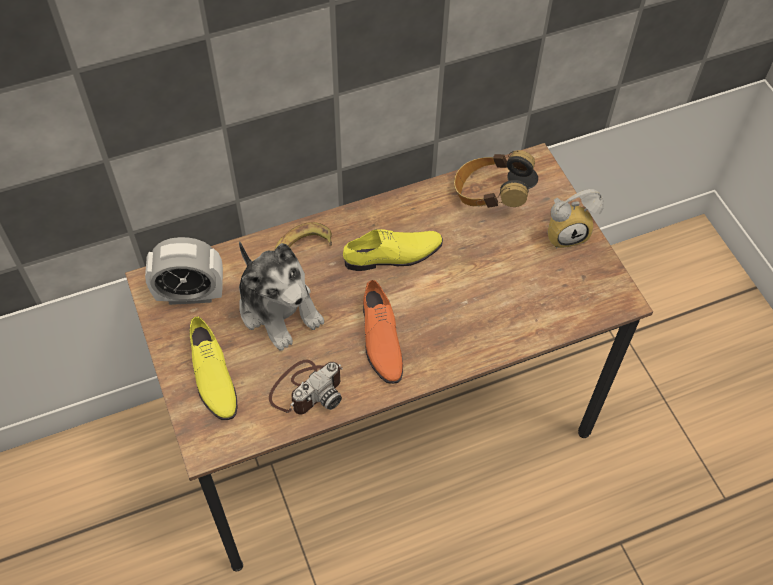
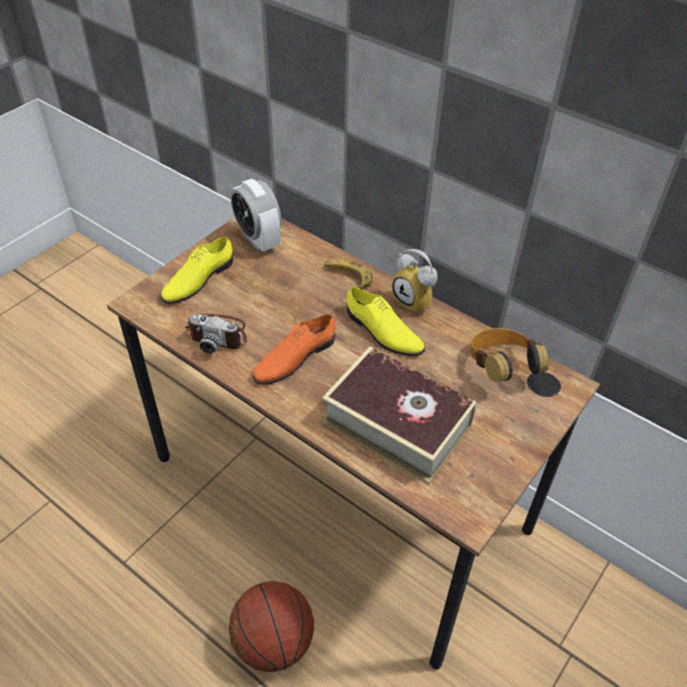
camera: 60 degrees right, 10 degrees down
plush toy [239,241,324,351] -> none
alarm clock [547,189,604,249] -> alarm clock moved to [392,249,438,314]
none -> basketball [229,581,314,672]
none -> book [322,347,477,484]

